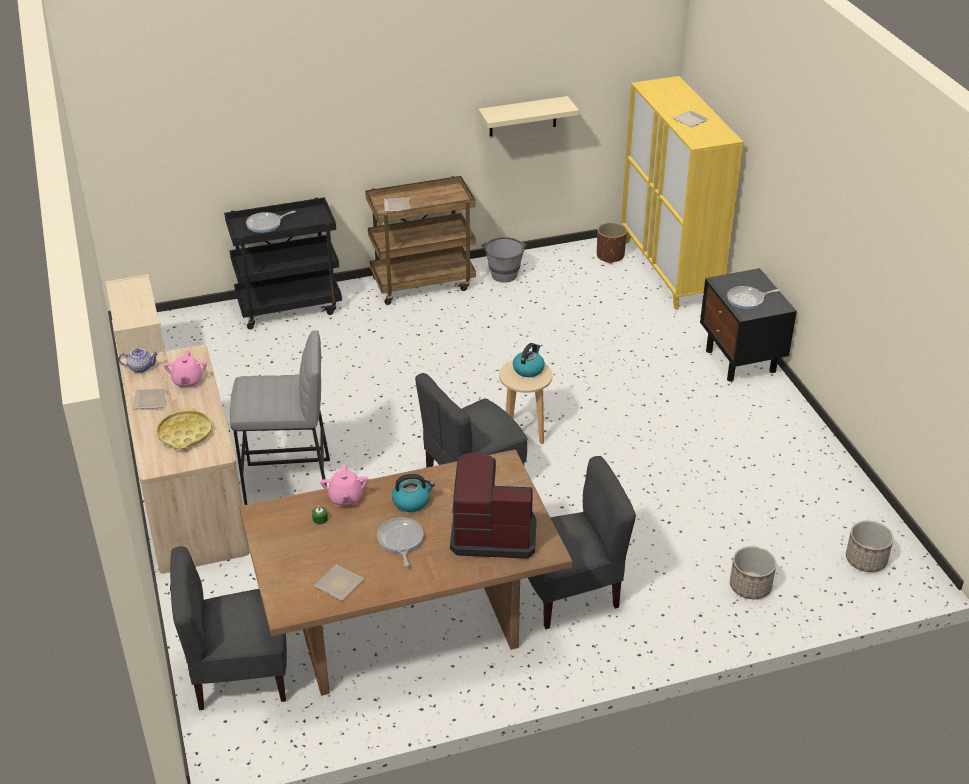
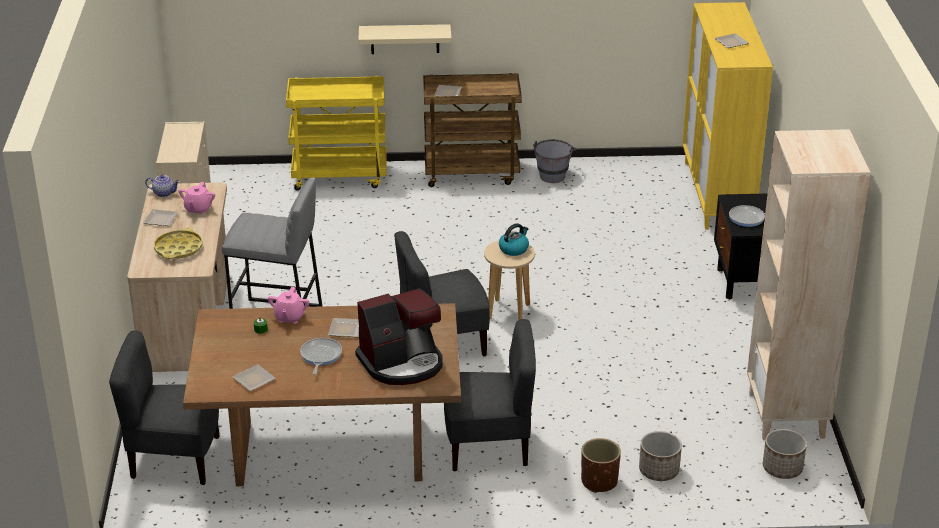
camera: 15 degrees right, 5 degrees down
black cart [224,197,342,330] -> yellow cart [286,76,386,191]
frying pan [246,211,296,233] -> none
kettle [392,474,435,512] -> plate [328,318,359,337]
coffee machine [450,452,536,559] -> coffee machine turned 135 degrees clockwise [355,288,443,385]
beige shelf [478,96,579,136] -> beige shelf moved to [358,24,452,54]
brown planter [597,222,627,264] -> brown planter moved to [581,438,621,493]
none -> beige bookcase [747,129,871,440]

